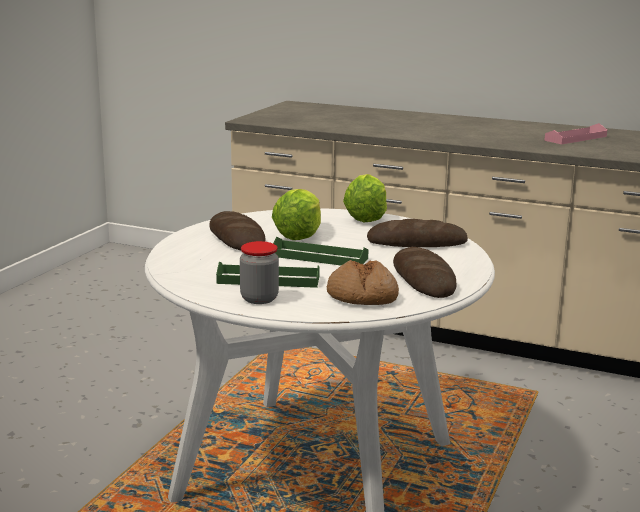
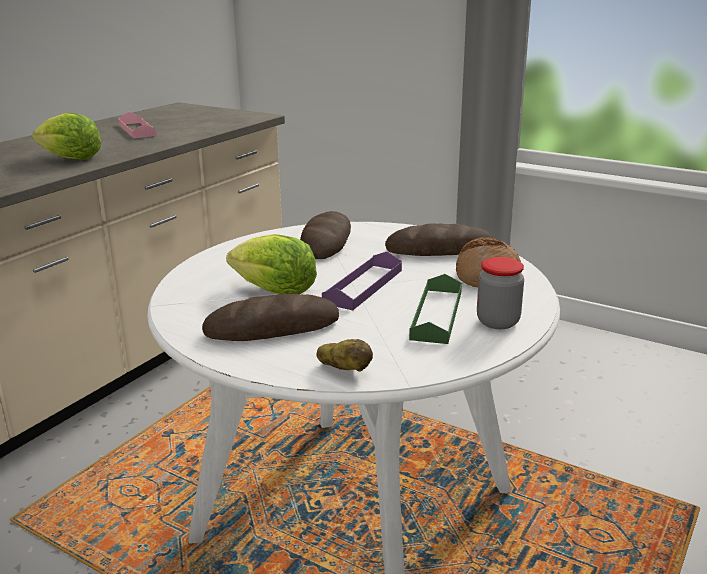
camera: 80 degrees left, 5 degrees up
green tray [273,237,368,265] -> purple tray [322,251,402,310]
lettuce [343,174,387,222] -> lettuce moved to [32,113,102,160]
none -> potato [316,339,373,372]

